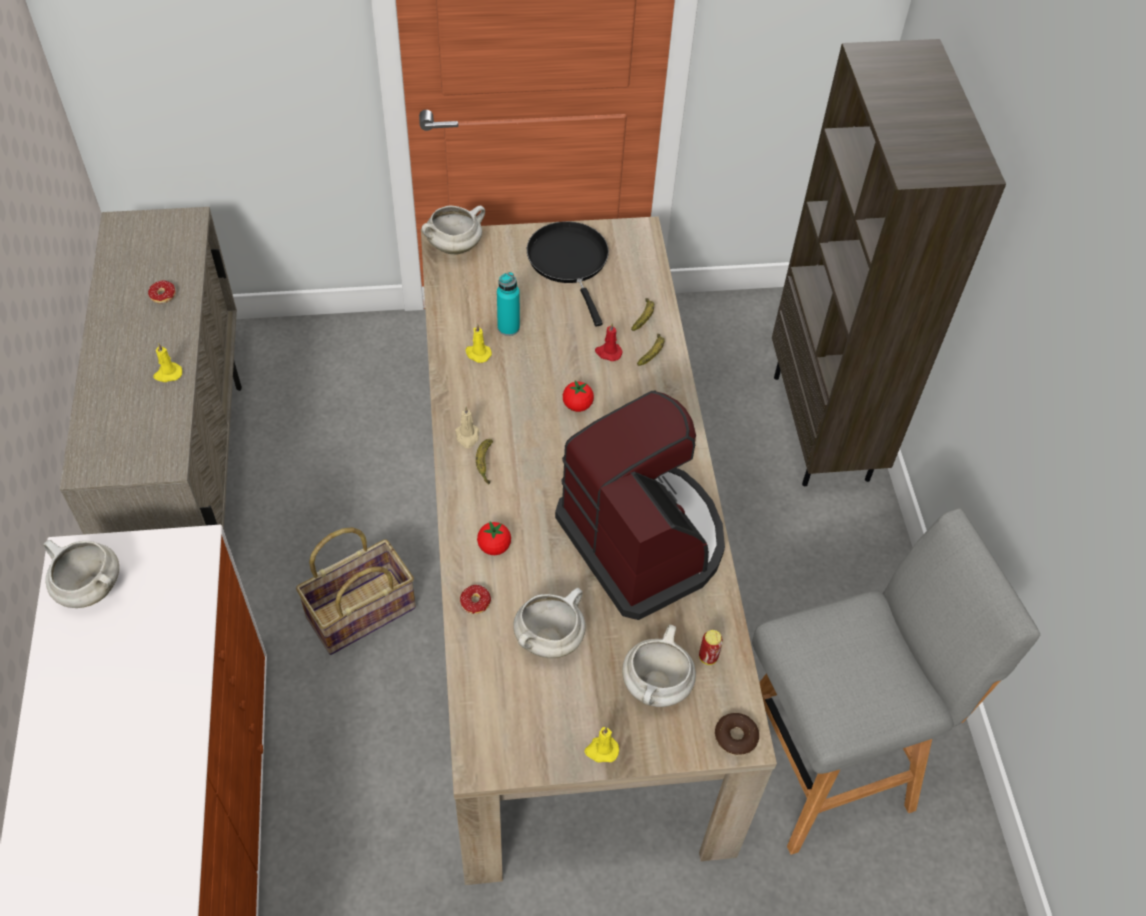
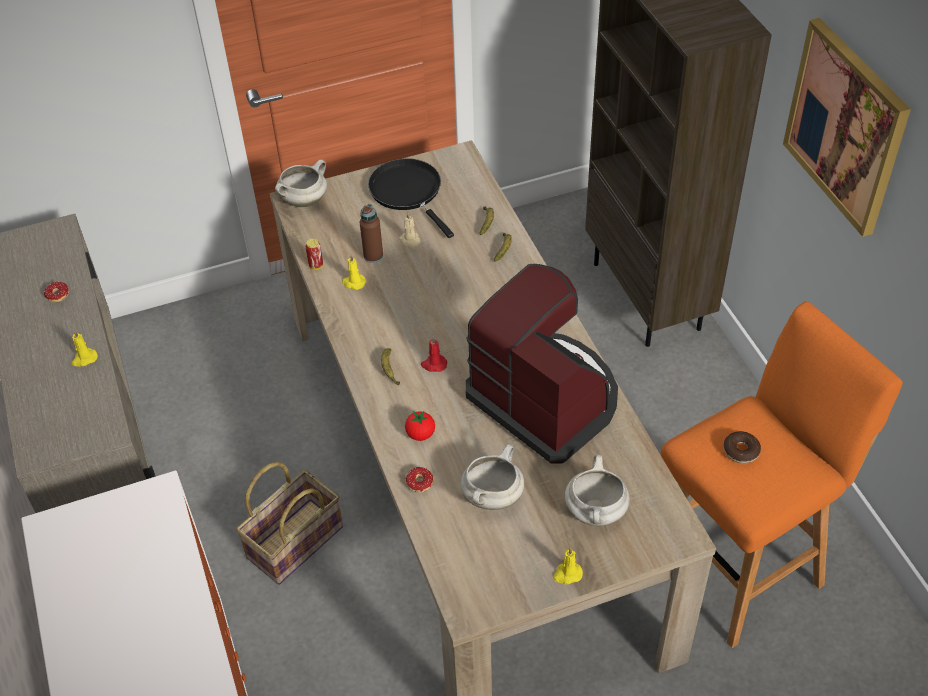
camera: 10 degrees left, 5 degrees down
white cooking pot [43,540,119,608] -> none
beige candle [455,407,479,448] -> beige candle moved to [399,213,420,249]
turquoise bottle [497,272,520,336] -> brown bottle [360,204,383,263]
tomato [563,381,594,412] -> none
red candle [595,323,623,361] -> red candle moved to [421,336,447,372]
can [699,630,723,665] -> can moved to [305,239,323,270]
donut [715,713,759,756] -> donut moved to [724,431,761,464]
grey stool [752,508,1040,855] -> orange stool [660,301,903,648]
none -> picture [783,18,911,237]

